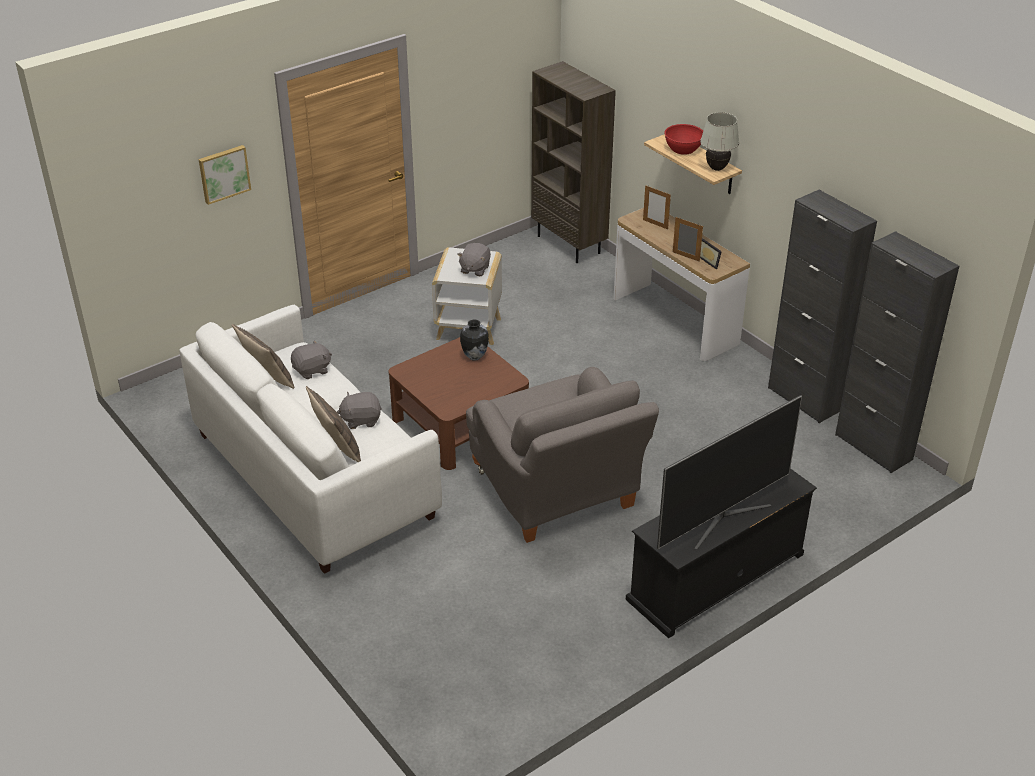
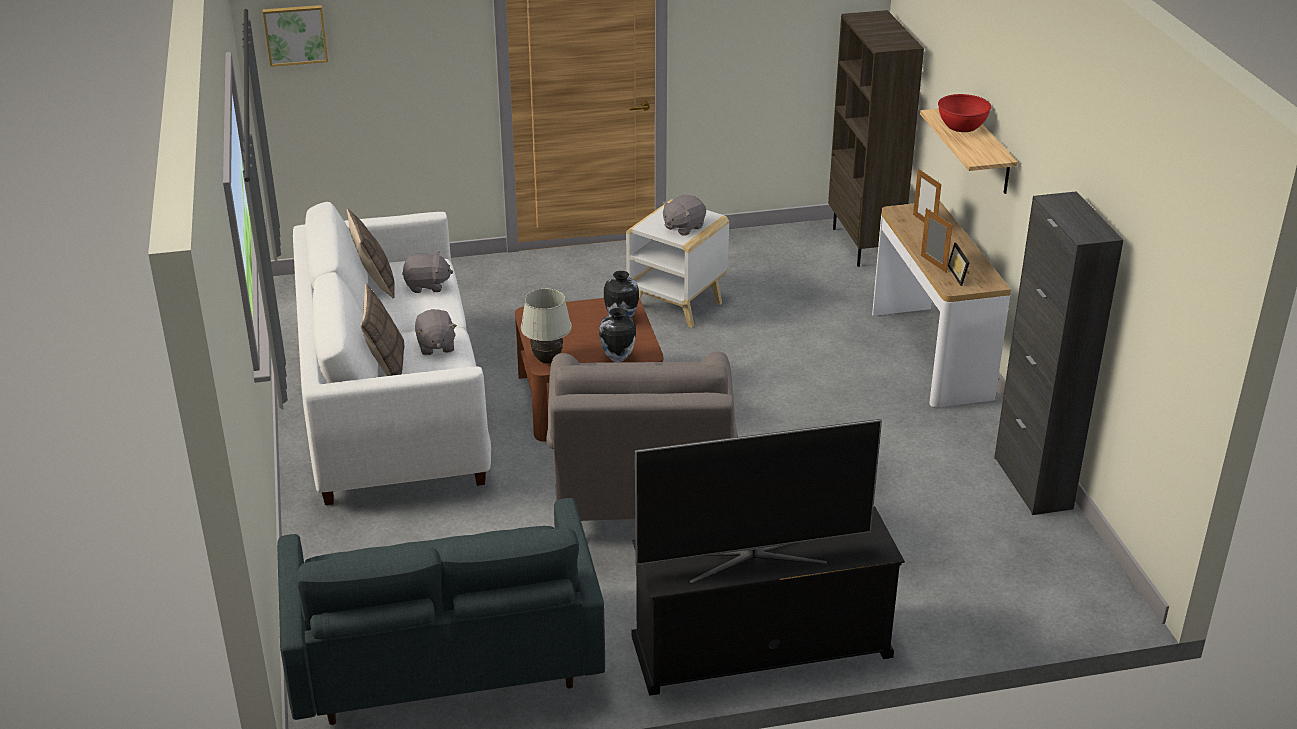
camera: 25 degrees right, 5 degrees down
picture [199,145,251,205] -> picture moved to [263,5,328,67]
grey plush toy [337,392,382,429] -> grey plush toy turned 120 degrees counterclockwise [415,309,457,355]
white table lamp [700,112,739,171] -> white table lamp moved to [521,289,572,363]
black cabinet [835,231,959,473] -> none
none -> grey sofa [277,498,605,725]
none -> vase [599,308,636,362]

